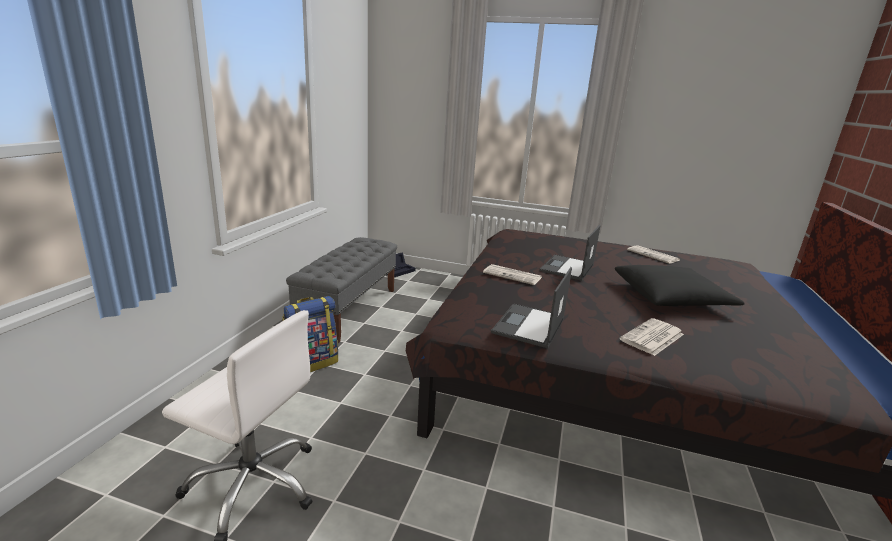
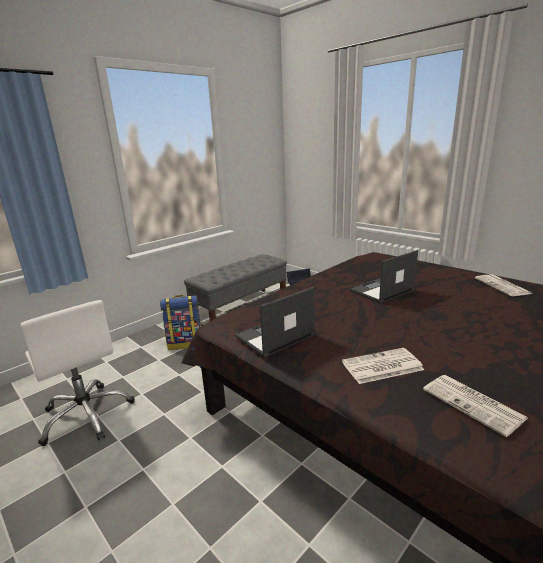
camera: 30 degrees right, 0 degrees up
newspaper [483,264,542,285] -> newspaper moved to [423,375,528,437]
black pillow [615,265,745,306] -> none

